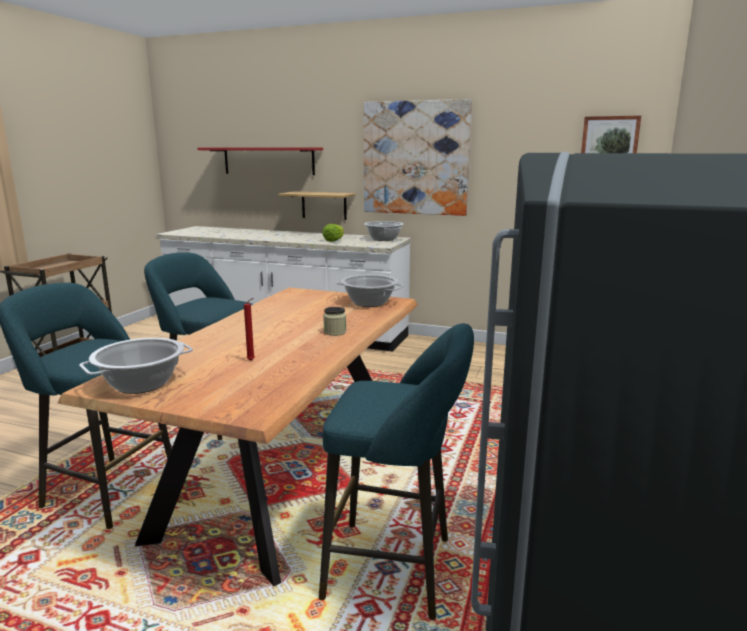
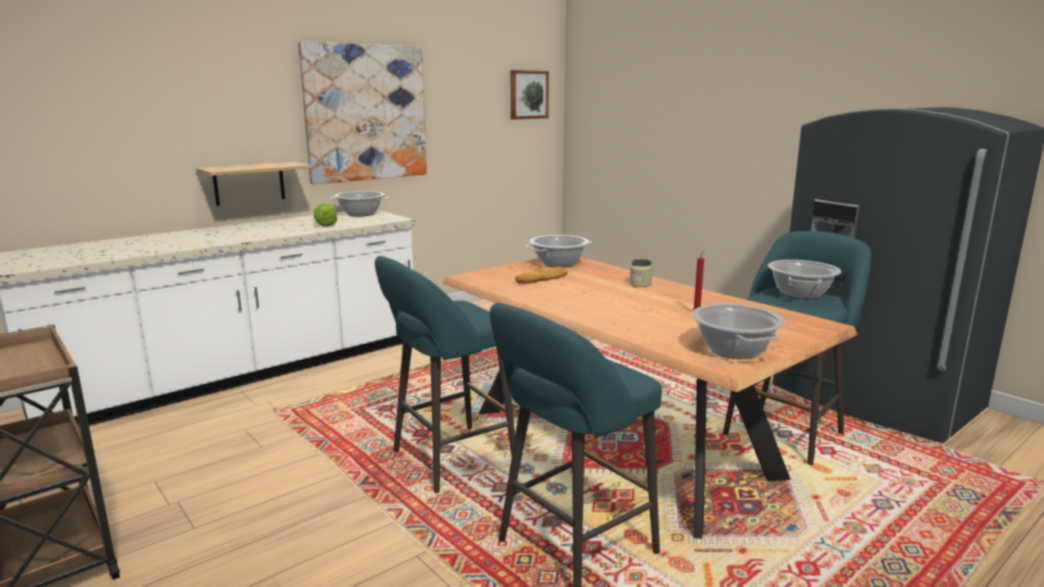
camera: 60 degrees left, 0 degrees up
red shelf [197,147,323,175] -> none
none -> bread [515,267,568,284]
none -> cooking pot [768,260,841,299]

